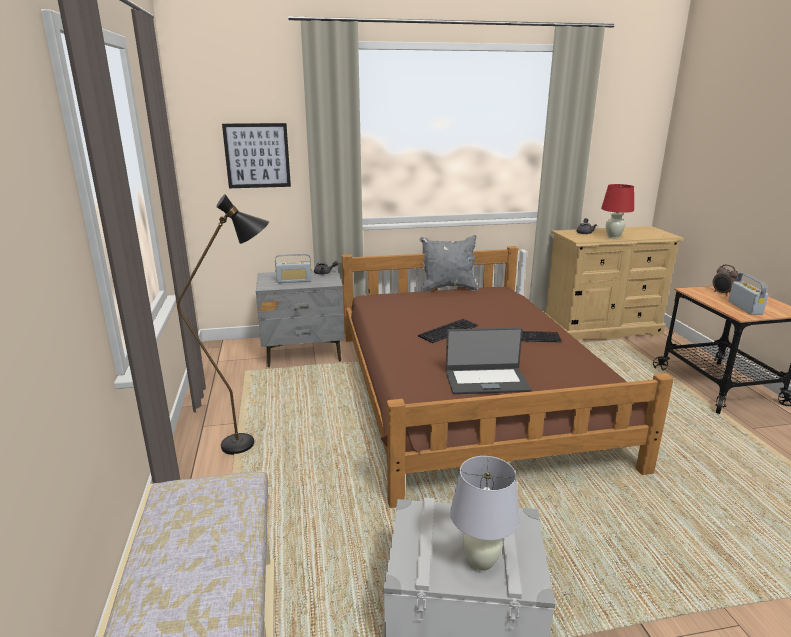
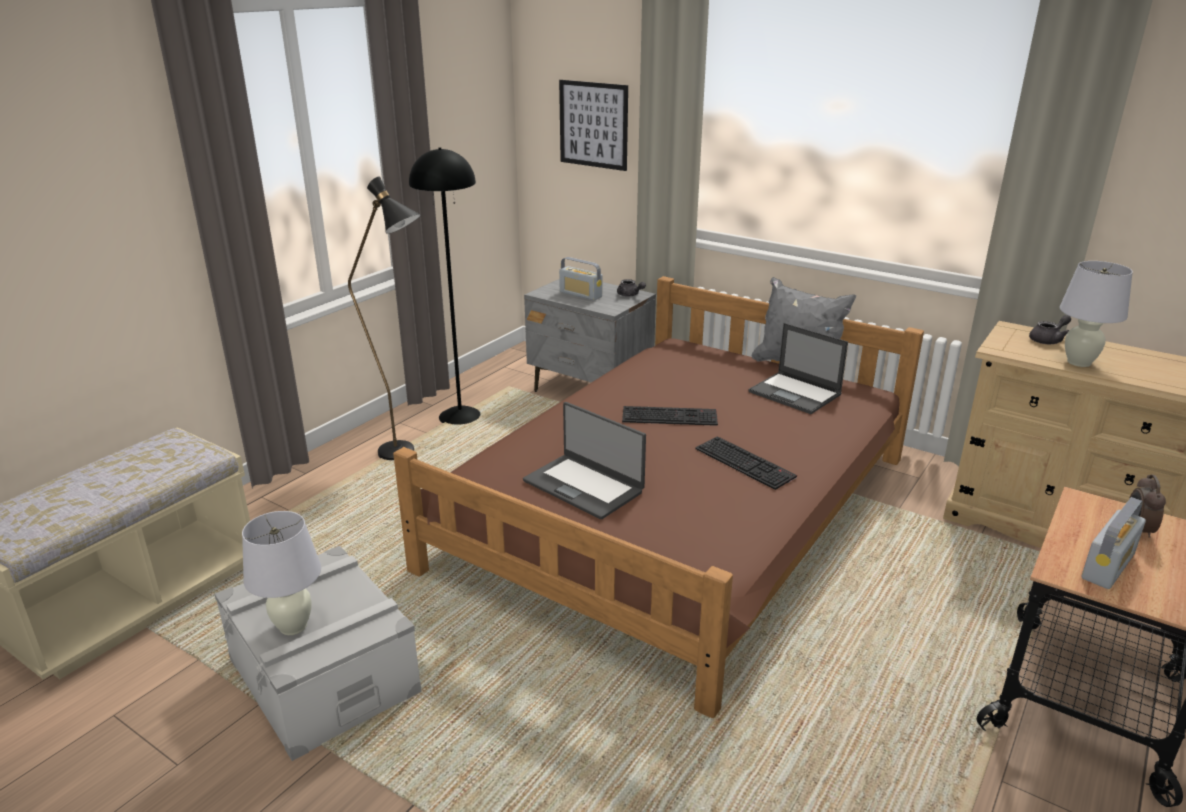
camera: 45 degrees right, 5 degrees up
red table lamp [601,184,634,239] -> white table lamp [1060,261,1133,367]
none -> black floor lamp [409,147,480,424]
none -> laptop [749,323,848,414]

